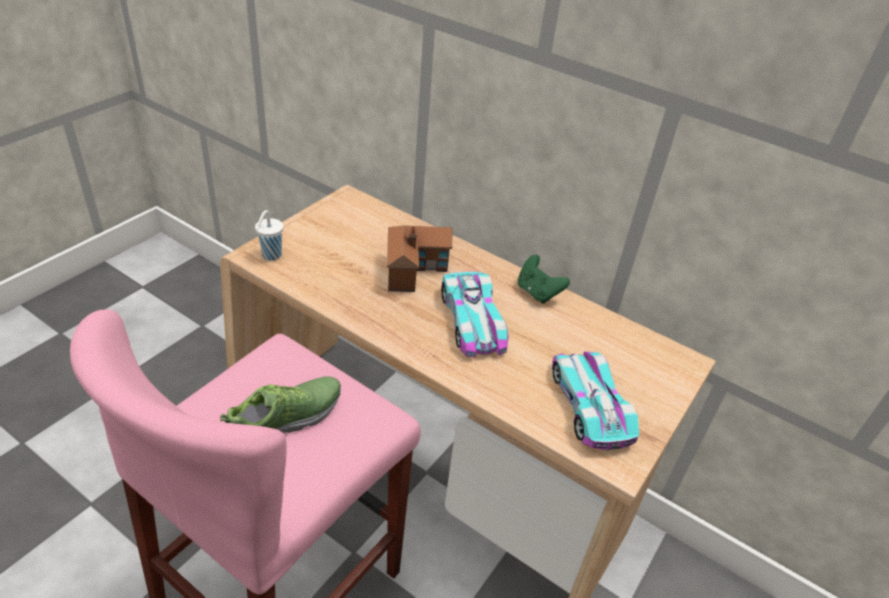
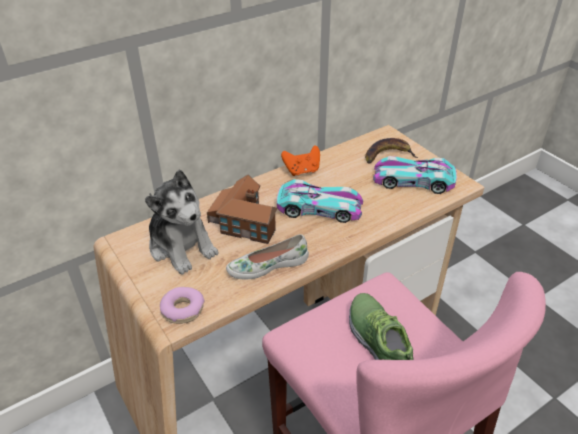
camera: 65 degrees left, 0 degrees up
white cup [255,210,283,261] -> donut [160,287,205,324]
green game controller [518,255,570,304] -> orange game controller [281,145,320,176]
none -> plush toy [145,170,219,275]
none -> white shoe [226,234,309,279]
none -> banana [365,138,418,164]

